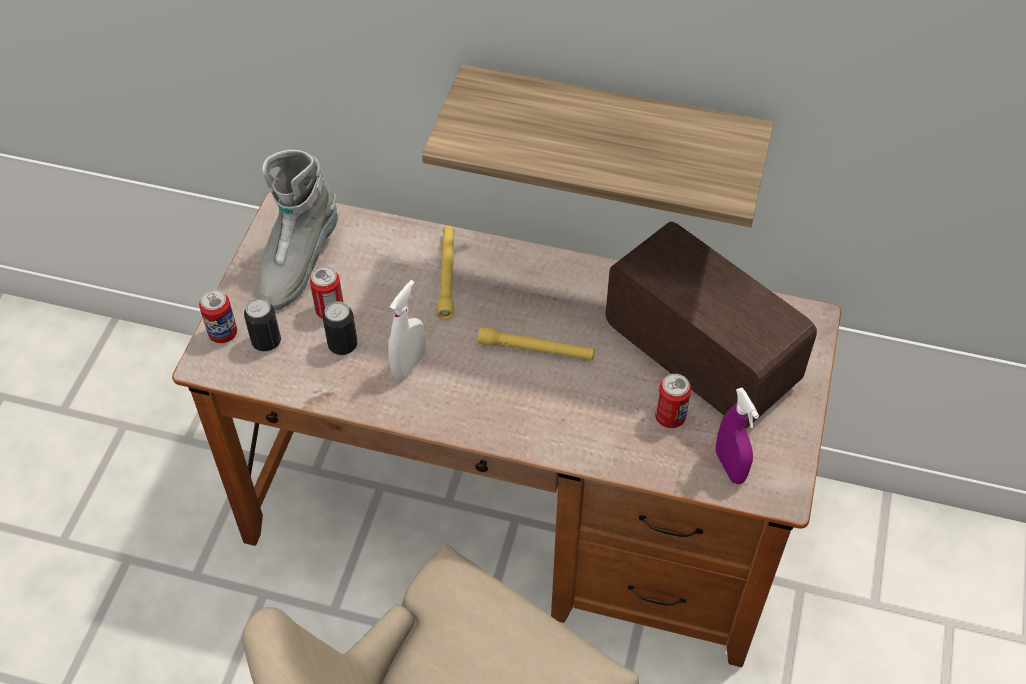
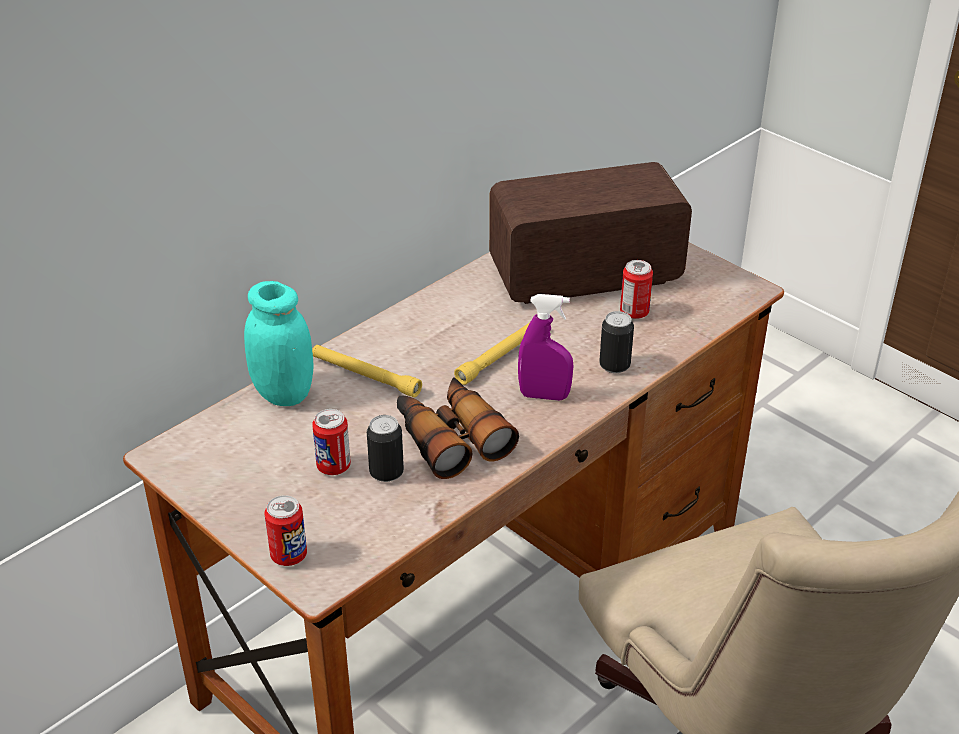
camera: 60 degrees left, 15 degrees down
can [244,298,281,352] -> can moved to [599,311,634,373]
grey boot [258,150,338,310] -> none
white spray bottle [388,280,425,380] -> binoculars [397,377,519,479]
shelf [422,64,774,227] -> none
purple spray bottle [716,388,759,484] -> purple spray bottle moved to [518,294,573,401]
none -> turquoise jar [244,281,313,406]

